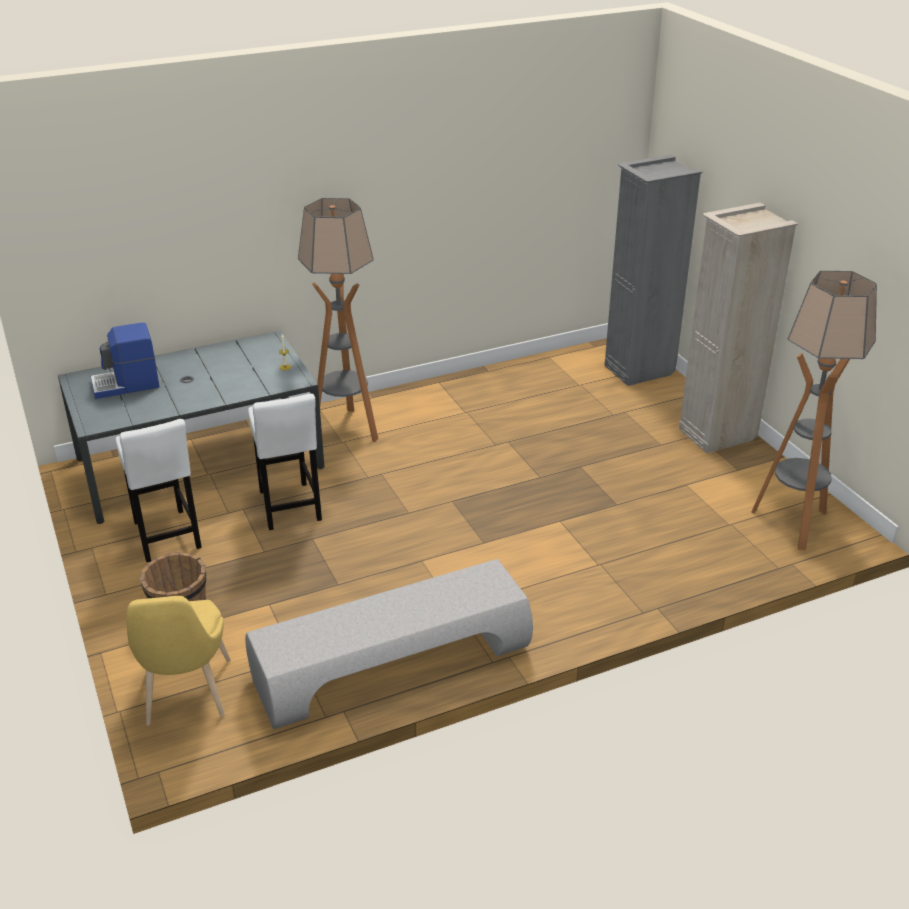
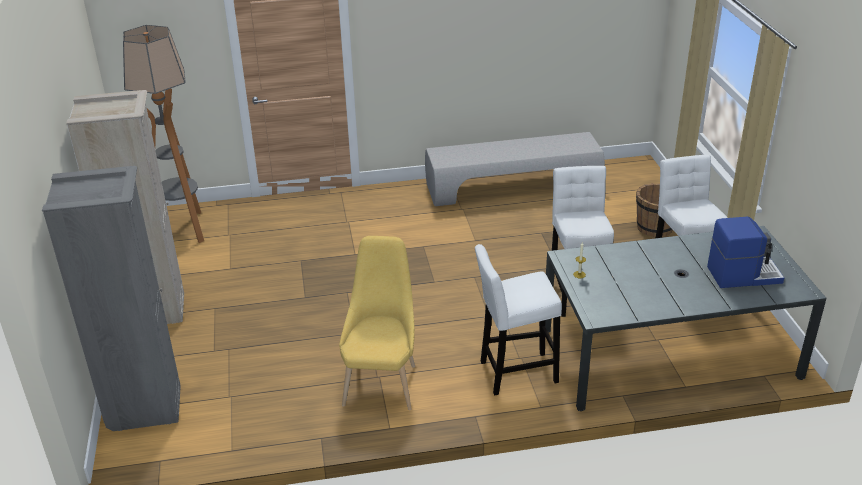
camera: 165 degrees left, 0 degrees up
yellow chair [126,596,231,726] -> yellow chair moved to [339,236,415,410]
floor lamp [298,198,378,442] -> white stool [475,244,562,395]

